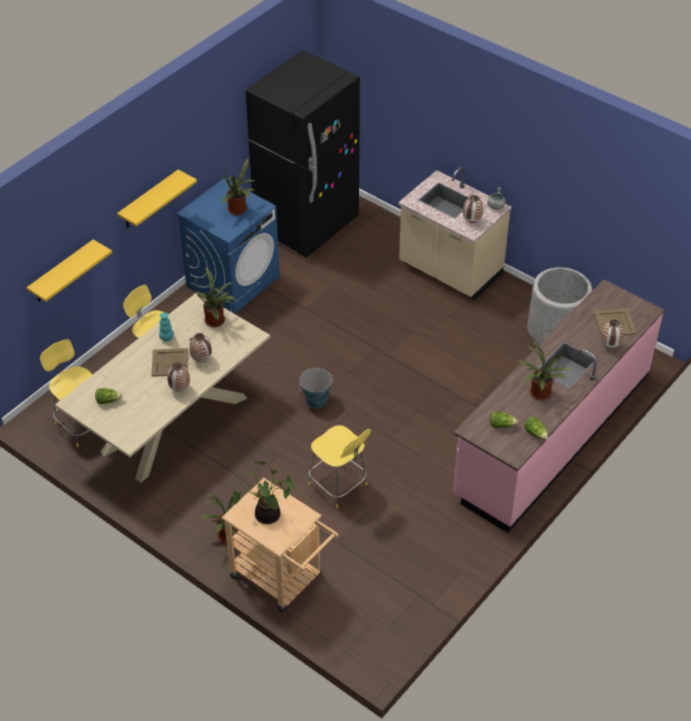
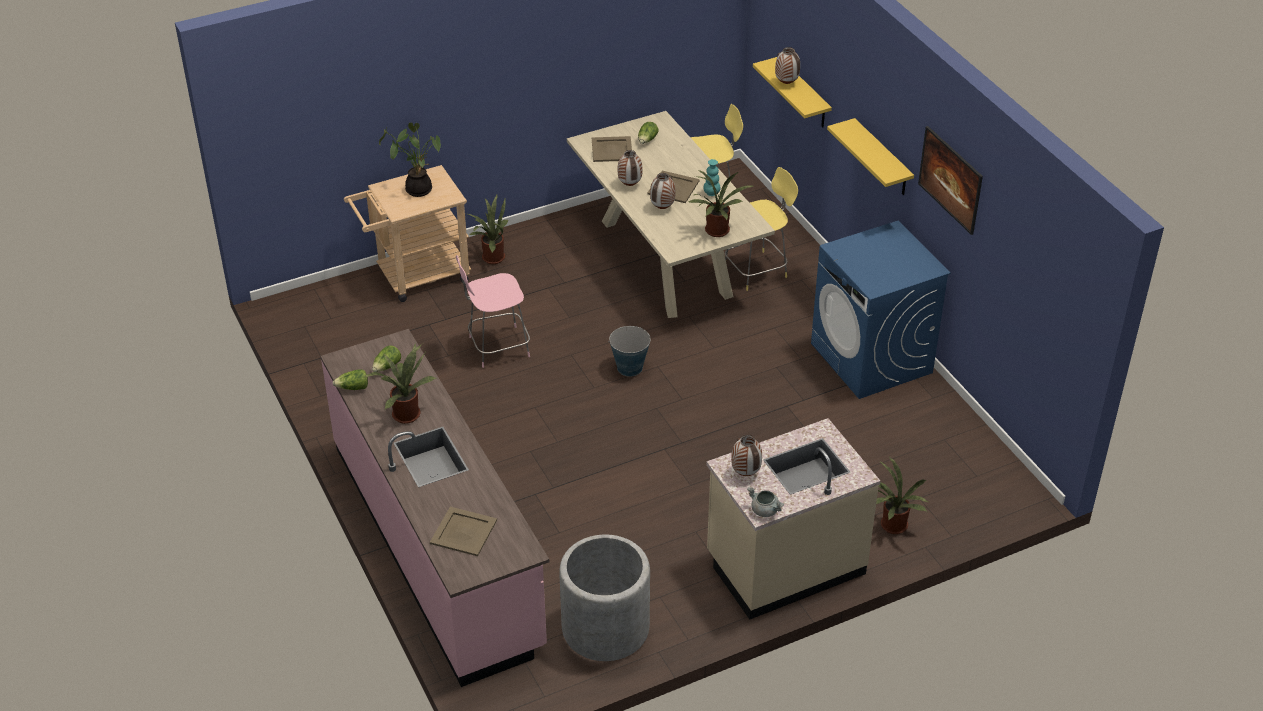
camera: 115 degrees right, 5 degrees down
potted plant [222,159,255,215] -> potted plant moved to [876,456,928,534]
black fridge [246,50,360,258] -> none
yellow stool [308,425,371,508] -> pink stool [456,255,530,368]
vase [601,319,624,348] -> vase moved to [775,47,800,84]
none -> beige tray [592,136,632,162]
none -> picture [918,126,983,235]

